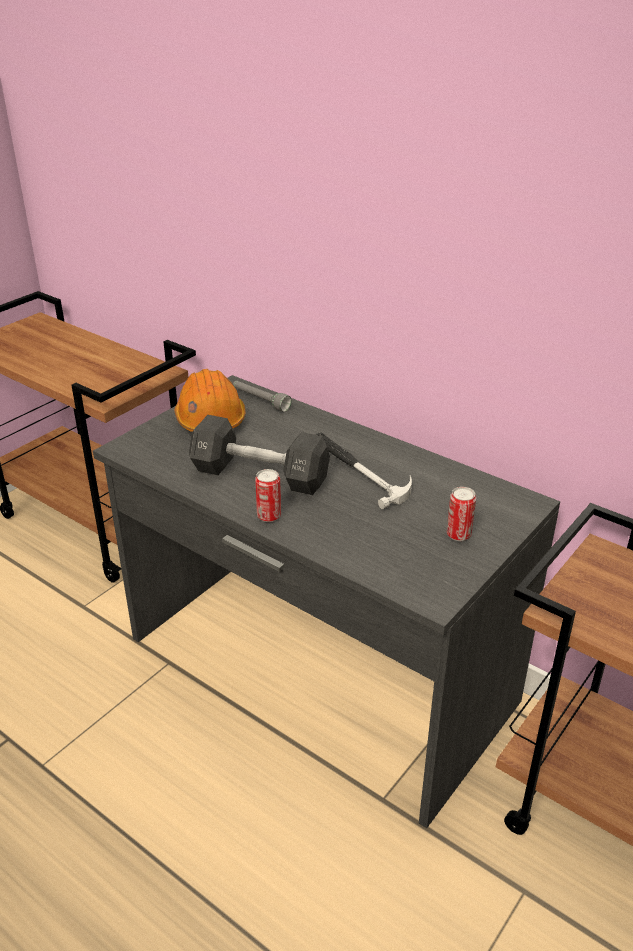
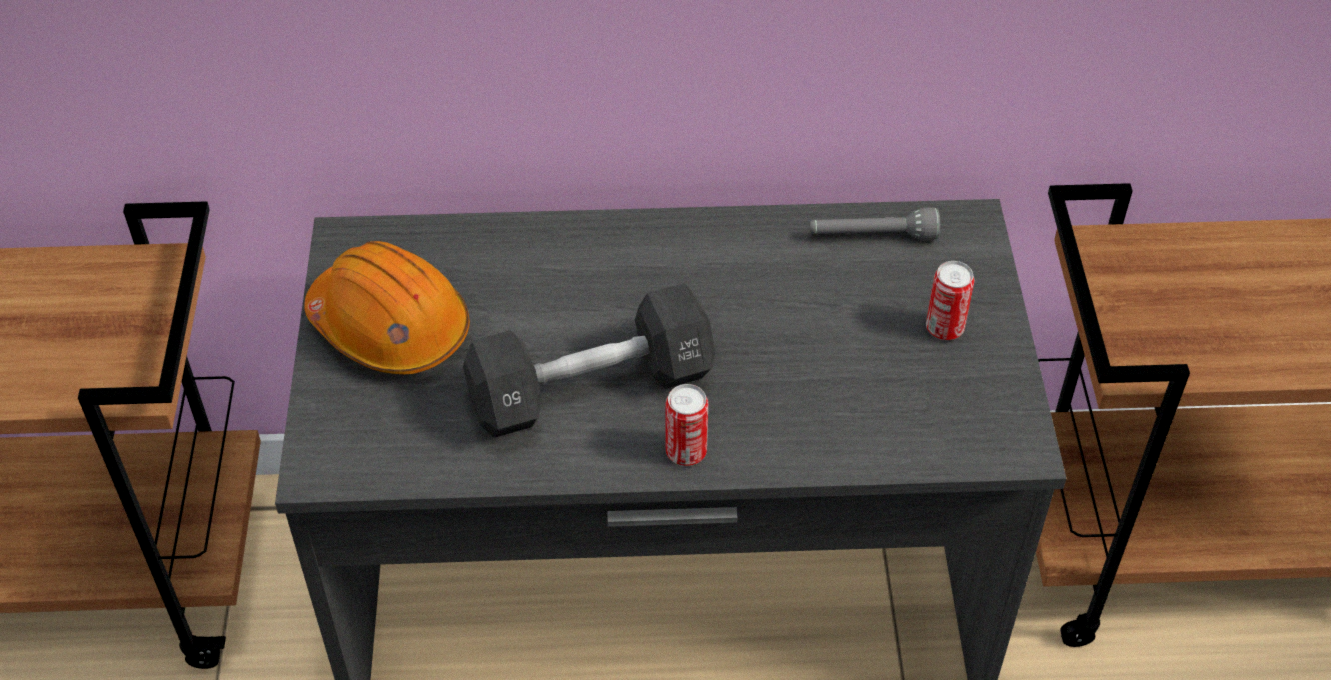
camera: 40 degrees left, 15 degrees up
grey flashlight [233,381,292,412] -> grey flashlight moved to [809,207,940,240]
hammer [315,433,412,509] -> none

